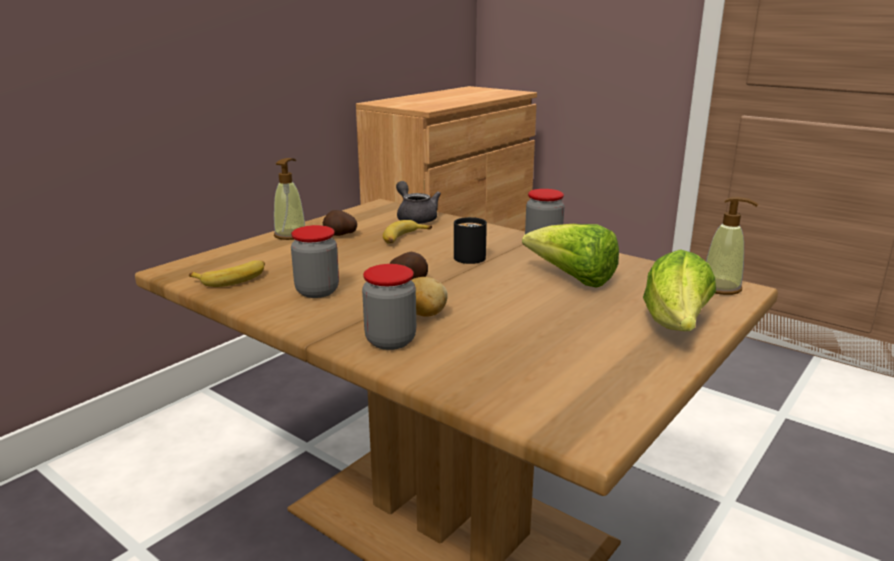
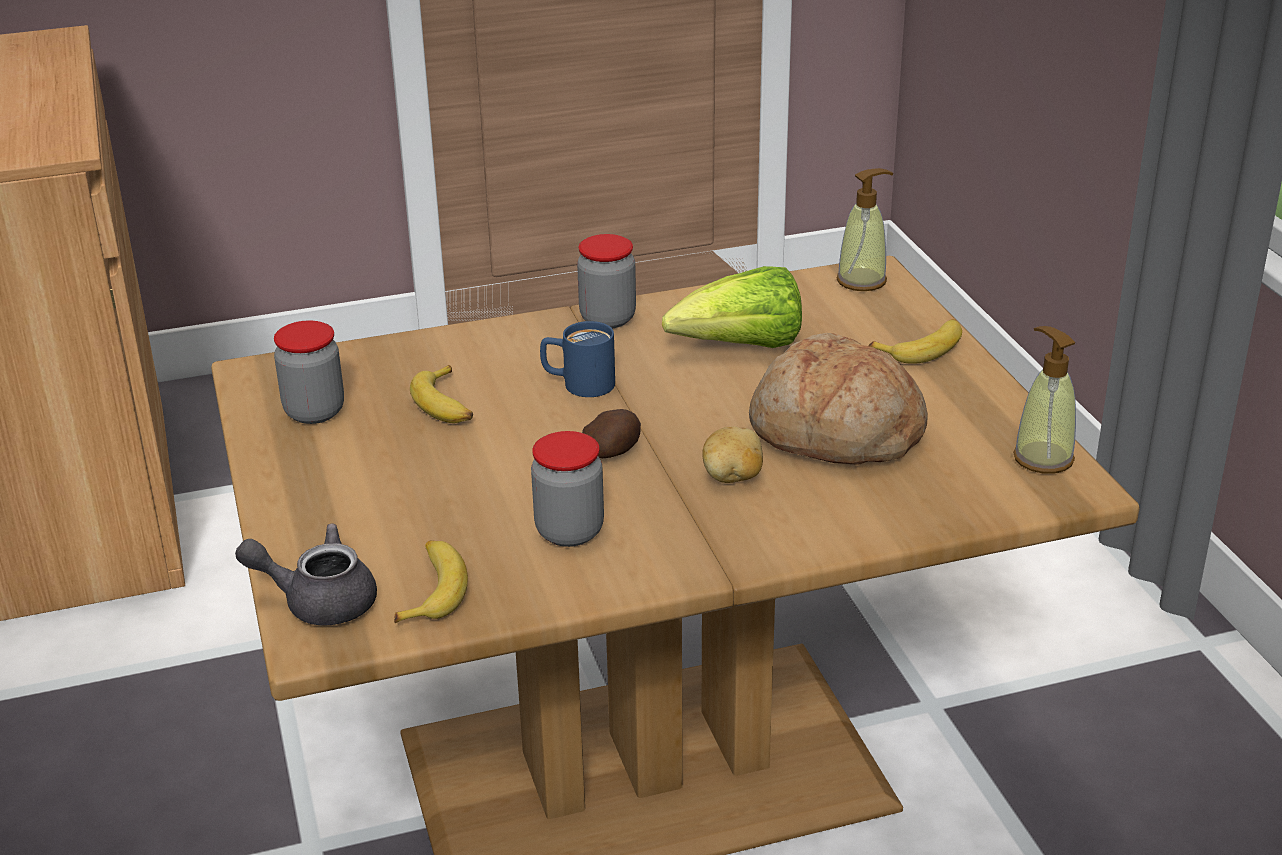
camera: 55 degrees left, 10 degrees up
soap dispenser [274,158,305,240] -> soap dispenser moved to [1013,326,1076,474]
potato [323,210,357,236] -> none
jar [362,264,416,350] -> jar moved to [274,321,344,424]
grey teapot [396,181,441,224] -> grey teapot moved to [235,524,377,625]
black mug [454,217,487,264] -> blue mug [540,321,615,397]
lettuce [643,249,716,331] -> banana [868,319,962,364]
none -> bread [749,333,928,465]

